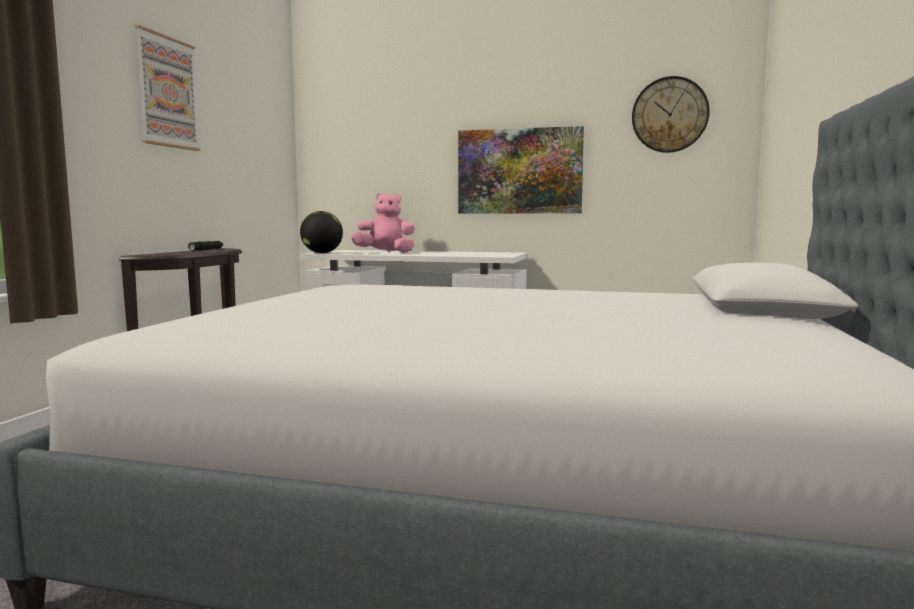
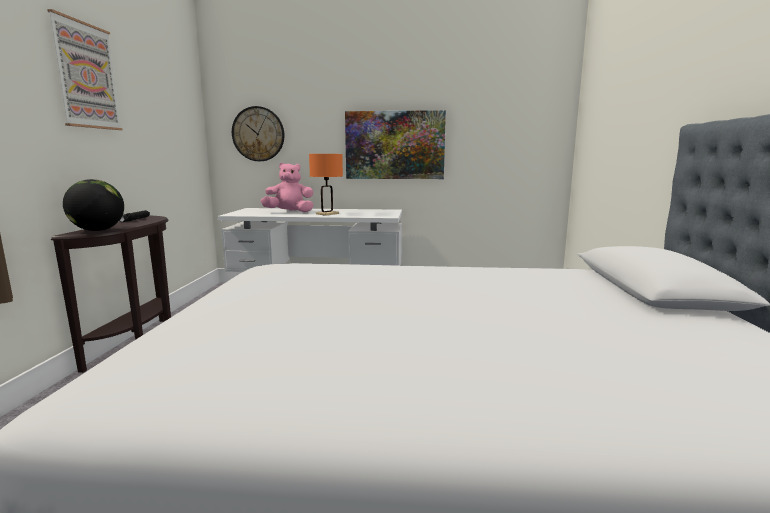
camera: 10 degrees left, 5 degrees up
globe [300,211,343,253] -> globe moved to [63,179,124,231]
wall clock [632,76,710,153] -> wall clock moved to [232,106,284,161]
none -> orange table lamp [309,154,343,216]

